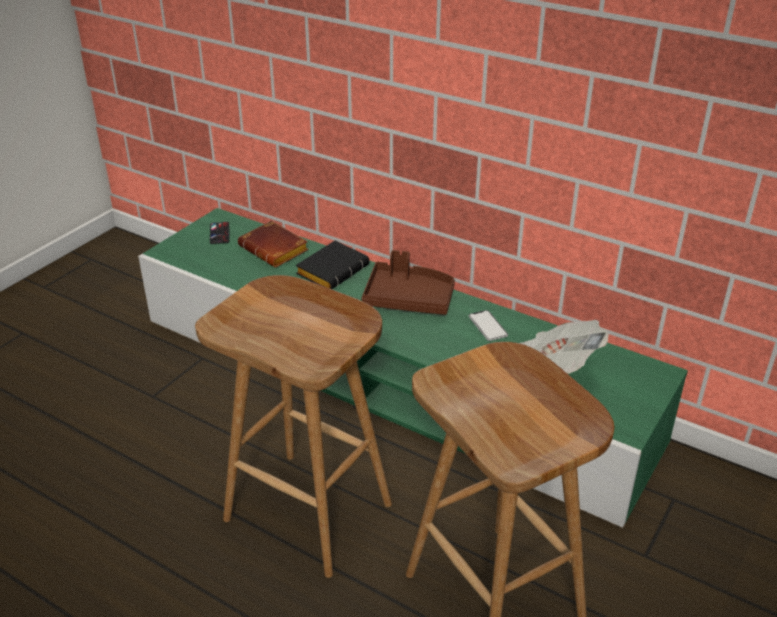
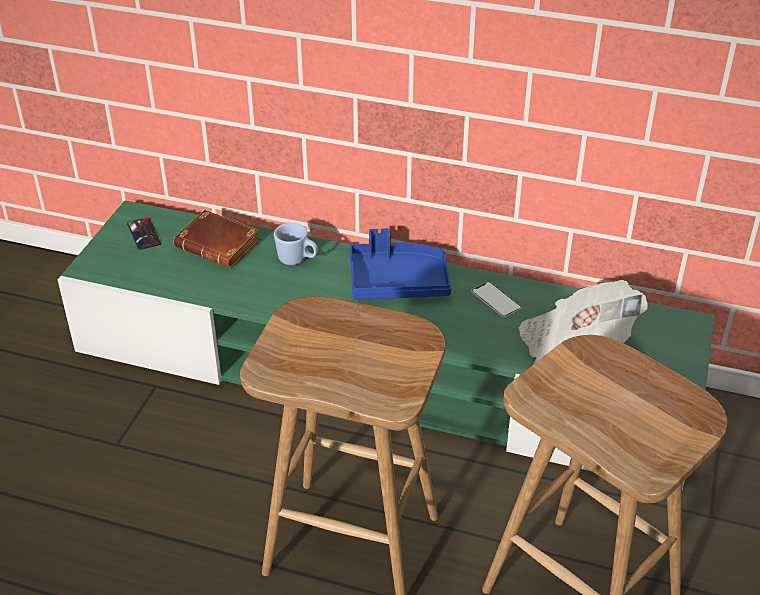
camera: 15 degrees left, 5 degrees up
black book [296,241,369,289] -> blue mug [274,223,318,265]
brown tray [361,250,455,315] -> blue tray [349,228,451,300]

